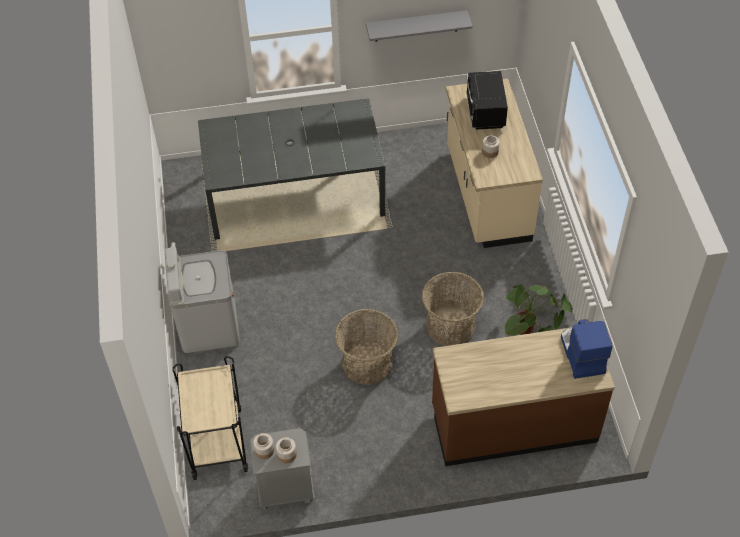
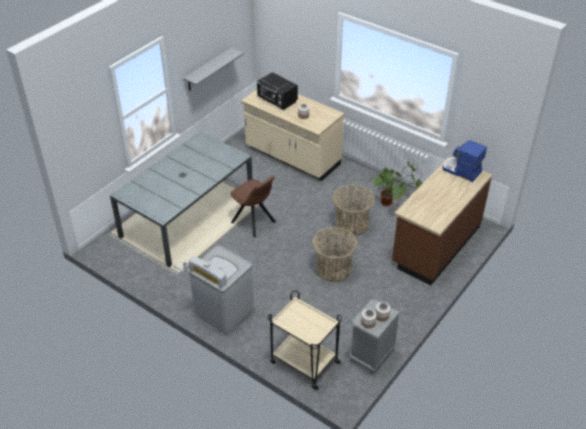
camera: 45 degrees left, 10 degrees down
none -> brown chair [231,176,276,237]

